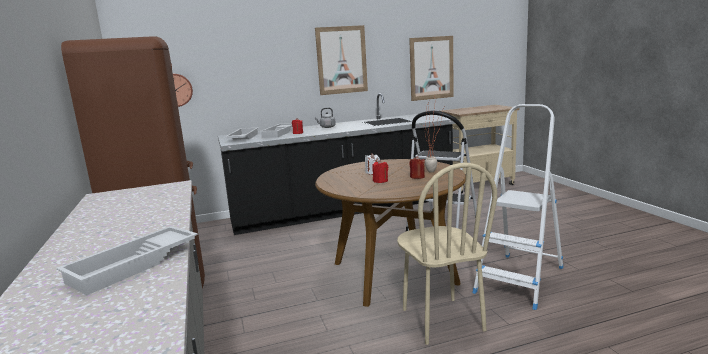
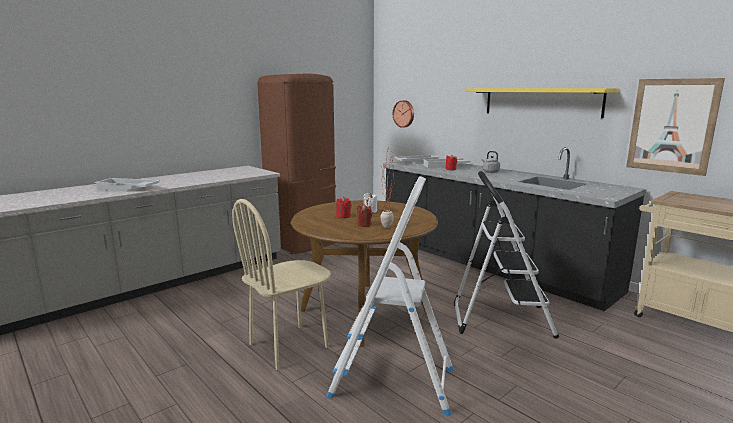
camera: 65 degrees right, 0 degrees up
picture [315,25,368,95] -> yellow shelf [465,88,619,118]

